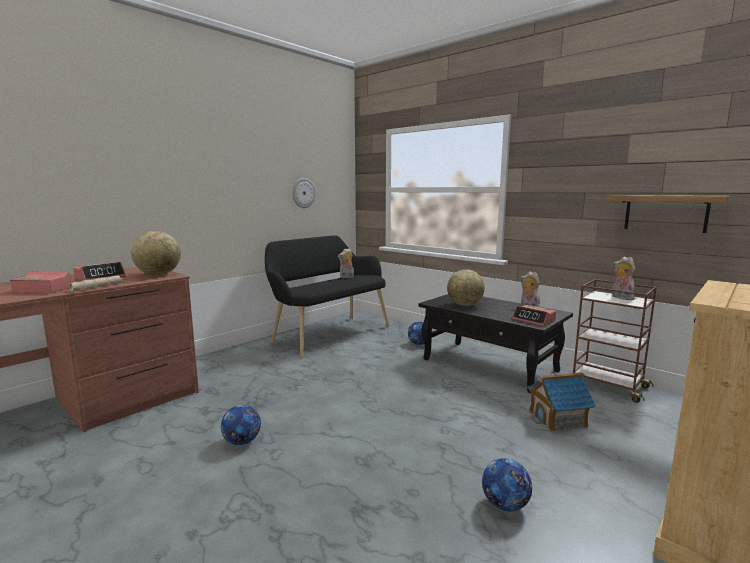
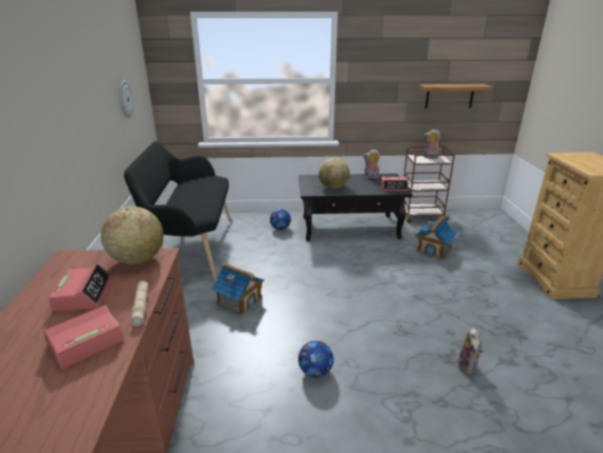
camera: 45 degrees left, 15 degrees up
plush toy [338,248,354,278] -> plush toy moved to [457,327,483,375]
football [482,458,532,511] -> none
none -> toy house [211,263,264,315]

